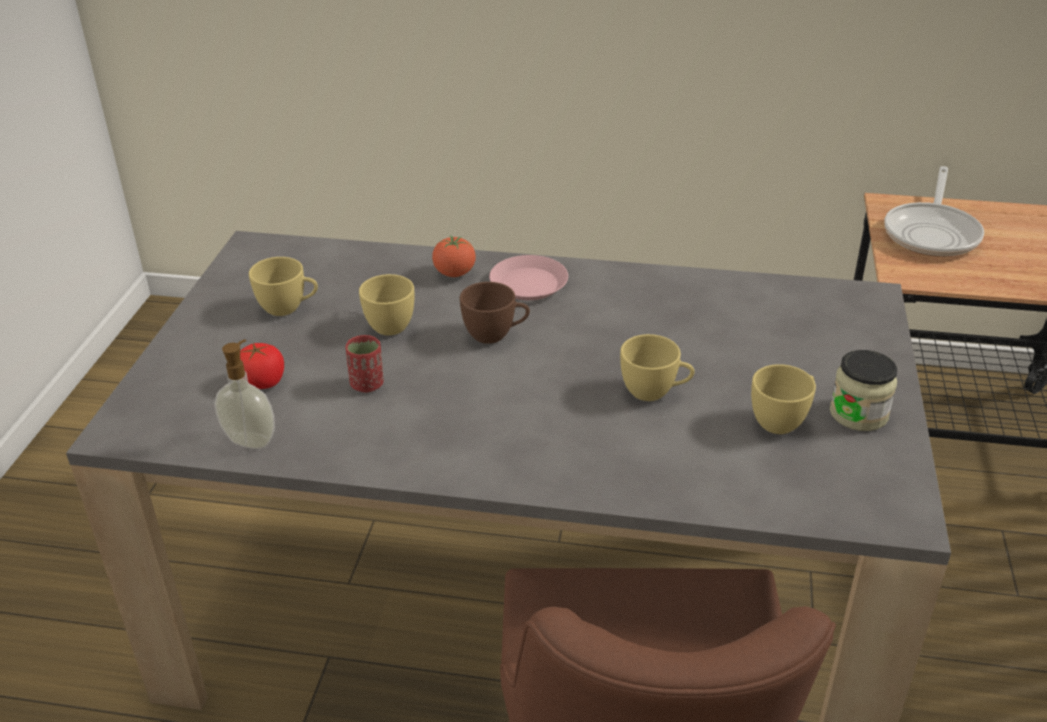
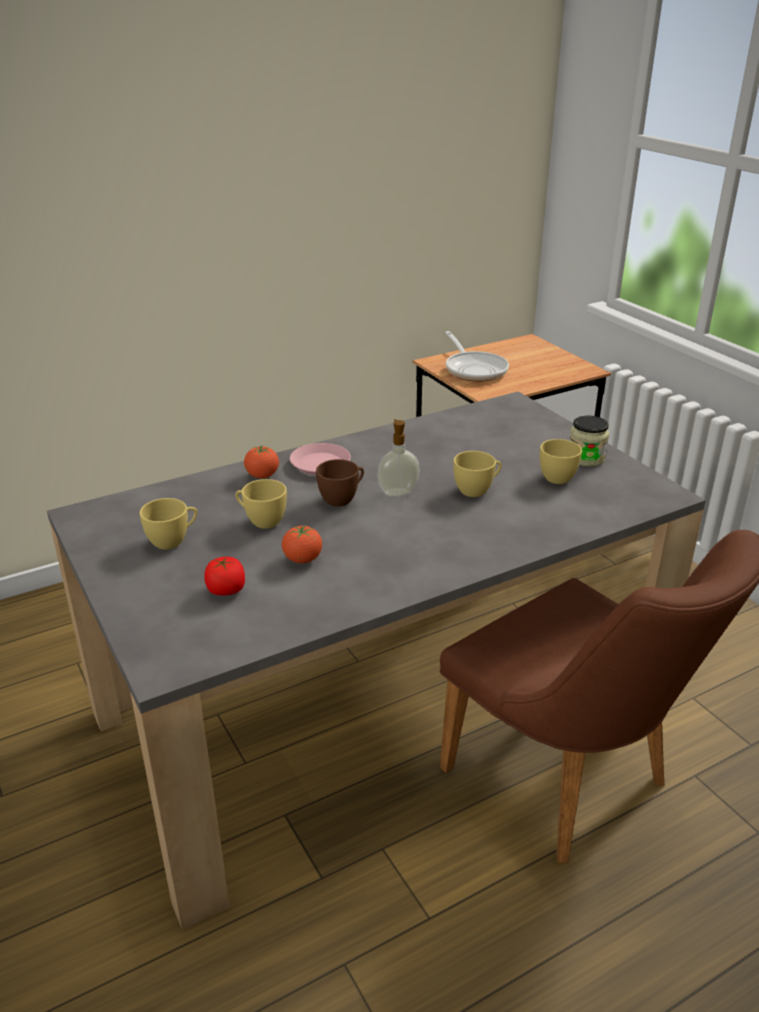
camera: 40 degrees left, 5 degrees down
soap dispenser [214,339,275,449] -> soap dispenser moved to [377,419,420,496]
red cup [345,335,384,392] -> tomato [282,524,322,563]

